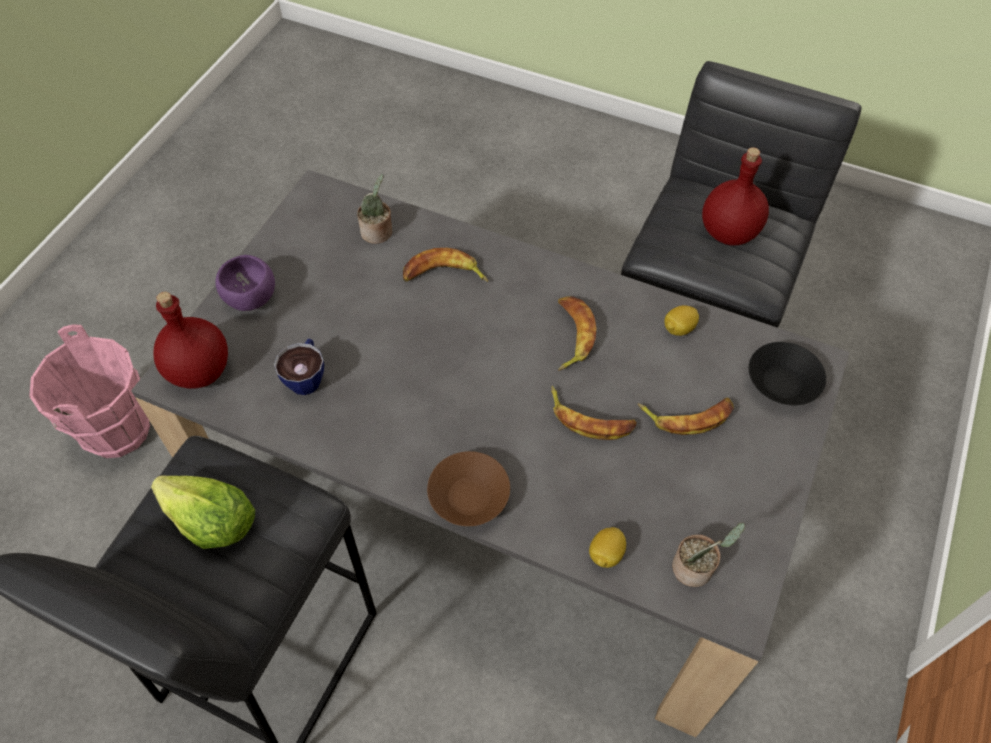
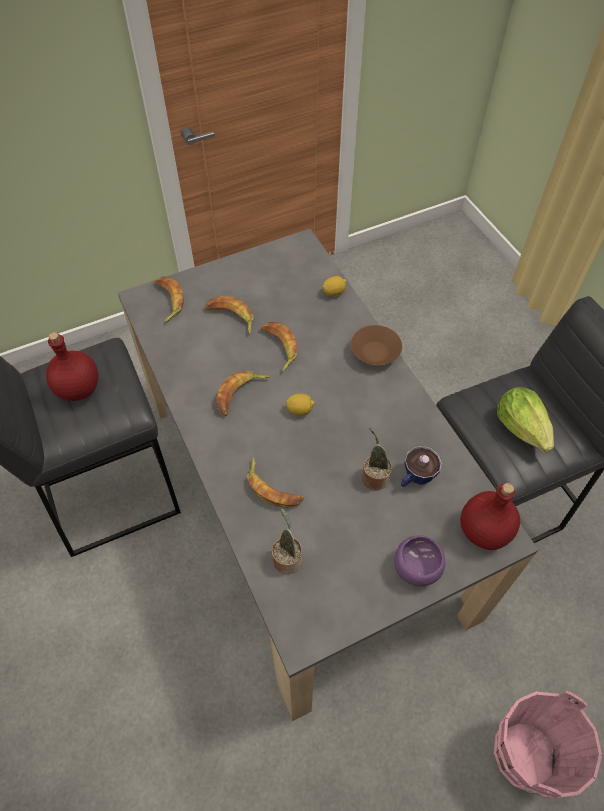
camera: 140 degrees left, 0 degrees up
lemon [664,305,699,336] -> lemon moved to [286,393,315,415]
potted plant [672,522,745,587] -> potted plant moved to [363,427,392,490]
black bowl [749,342,826,405] -> banana [154,276,184,323]

